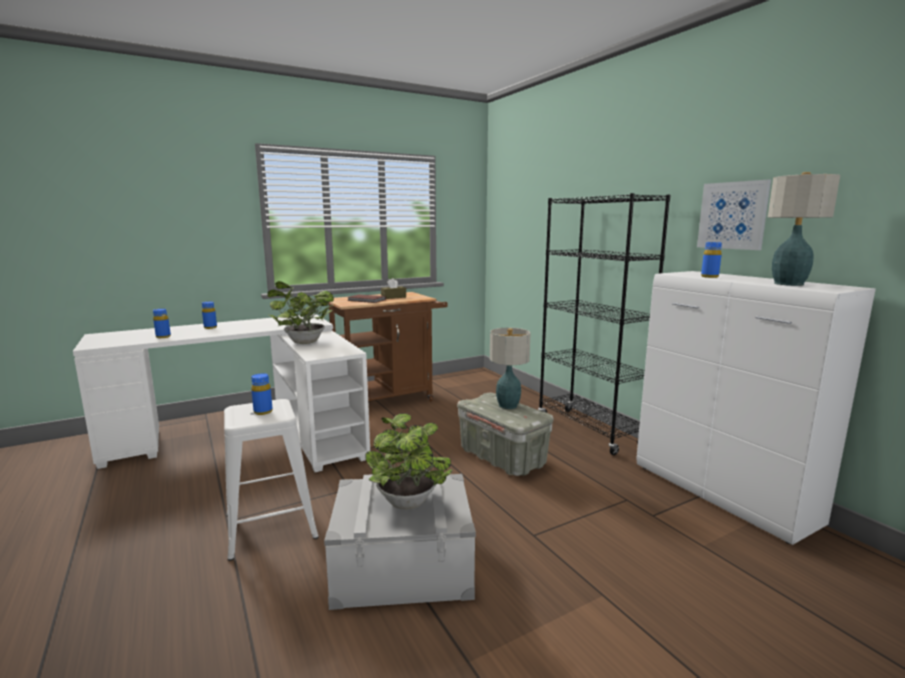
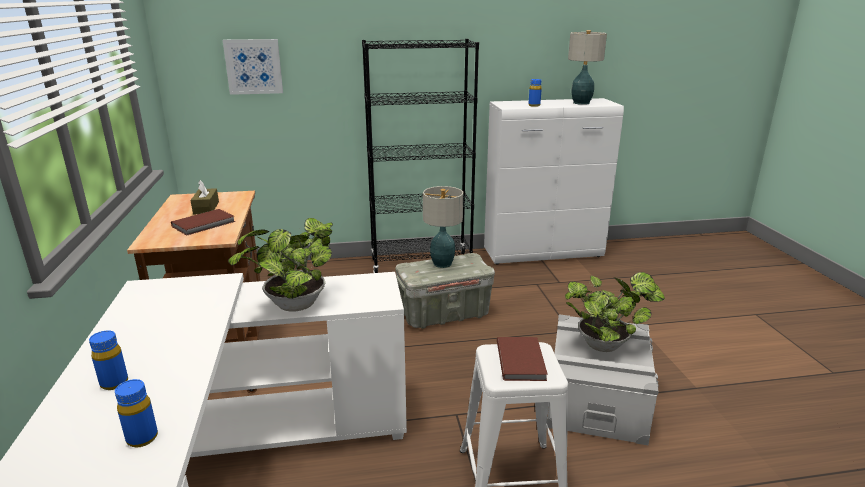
camera: 70 degrees left, 10 degrees up
blue bottle [251,373,273,415] -> brown book [497,337,548,381]
picture [697,180,771,250] -> picture moved to [223,39,283,95]

